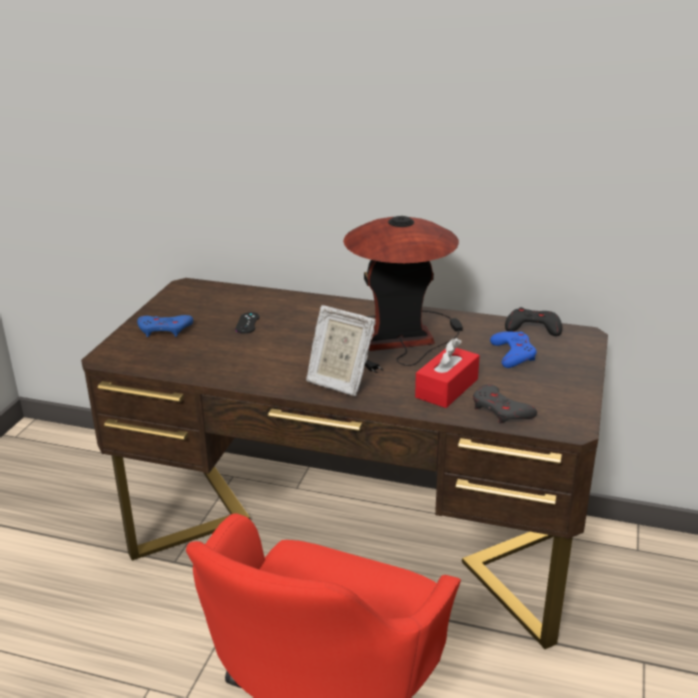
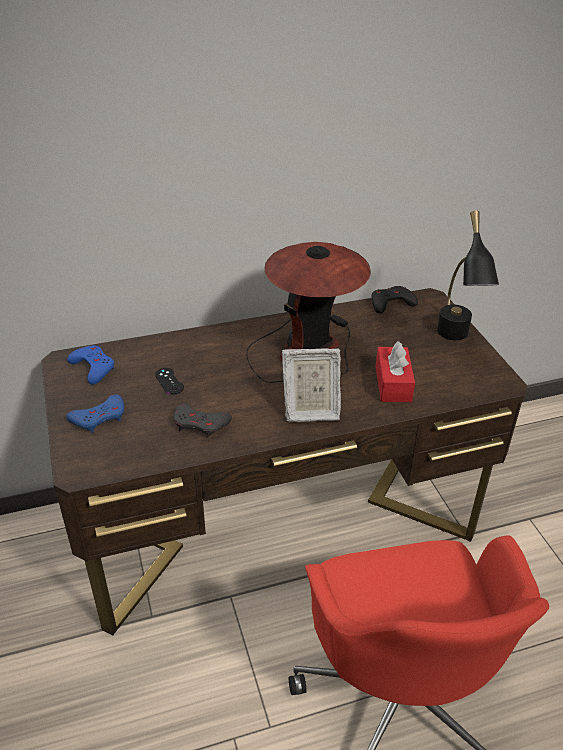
camera: 35 degrees left, 10 degrees up
grey game controller [473,384,537,424] -> grey game controller moved to [174,403,232,438]
blue game controller [490,331,537,368] -> blue game controller moved to [67,345,114,385]
none -> black table lamp [437,210,499,340]

